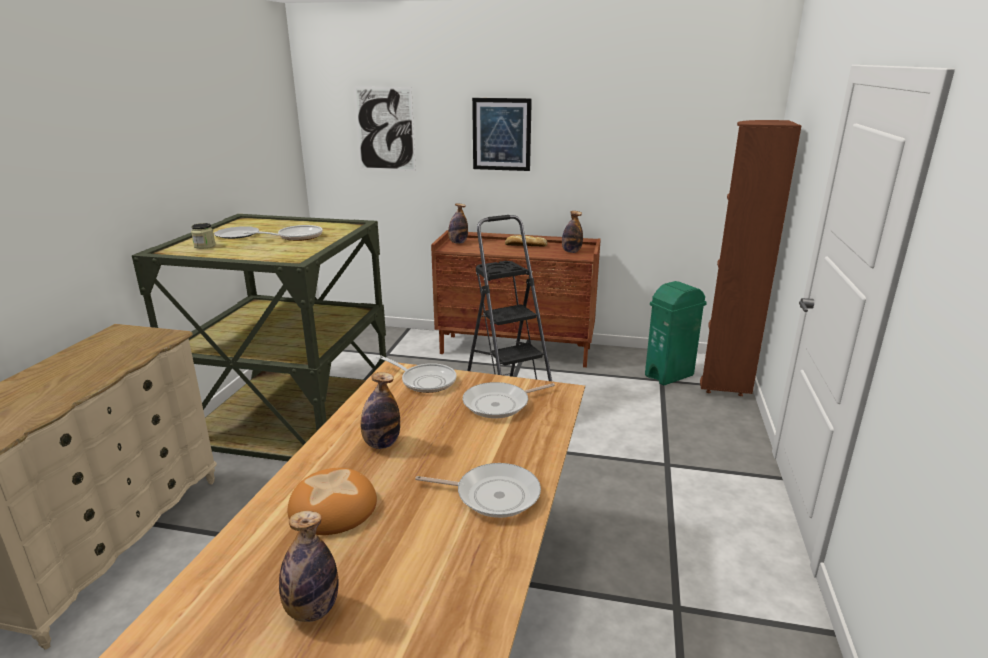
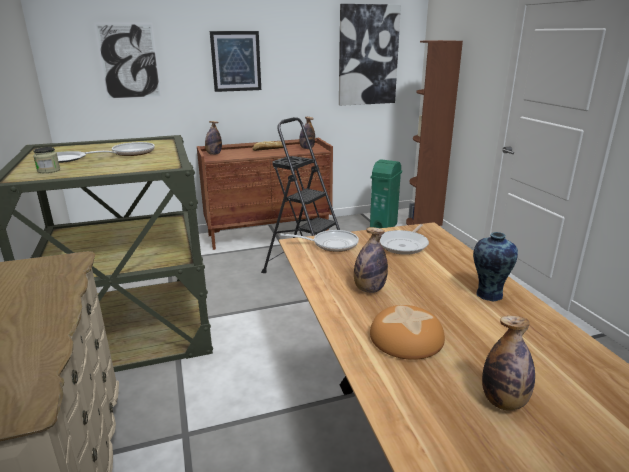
camera: 30 degrees left, 0 degrees up
frying pan [415,463,541,518] -> vase [473,232,518,301]
none -> picture [339,4,401,106]

